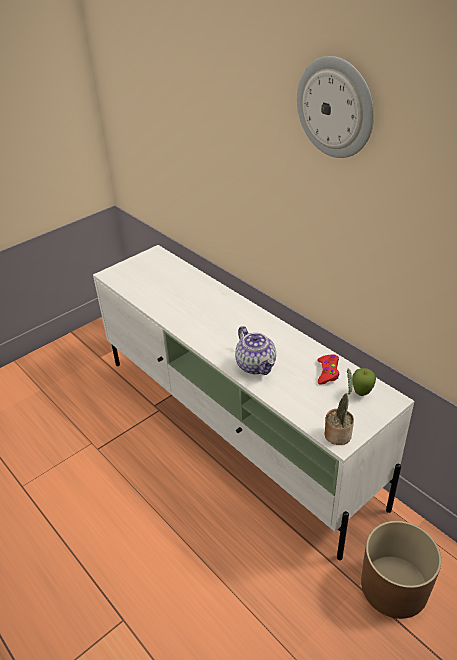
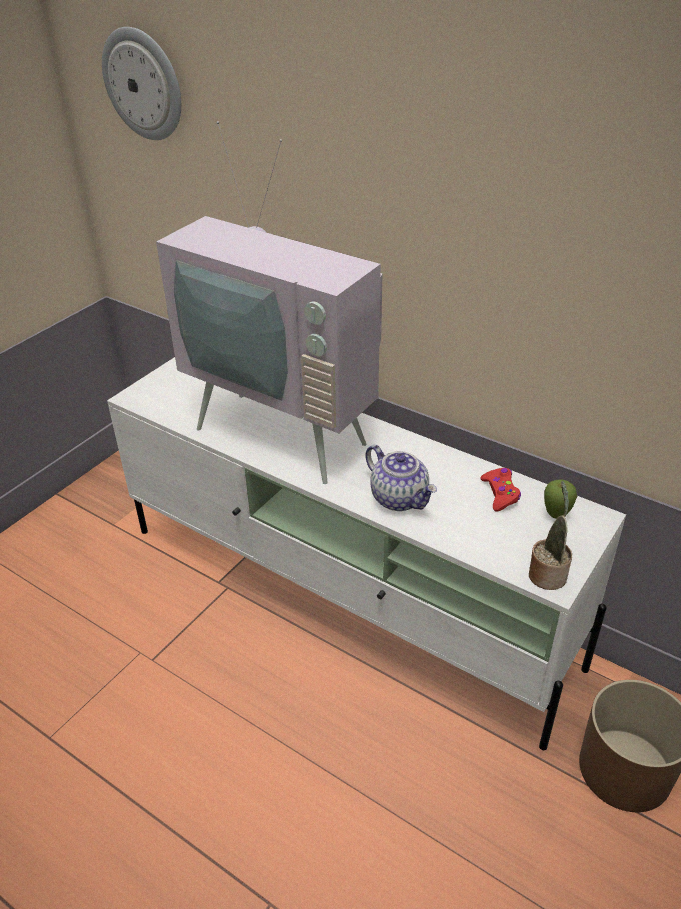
camera: 15 degrees left, 0 degrees up
wall clock [297,56,374,158] -> wall clock moved to [102,27,181,140]
none -> television [156,121,382,484]

